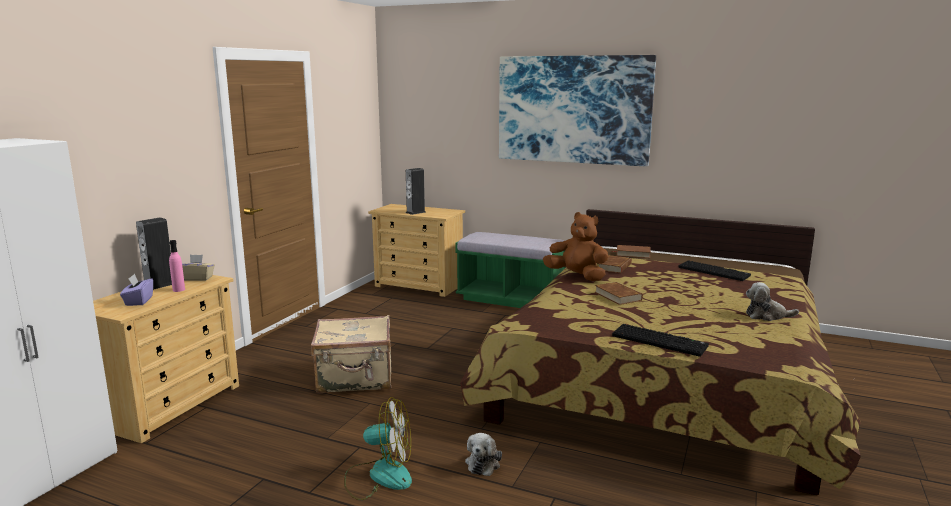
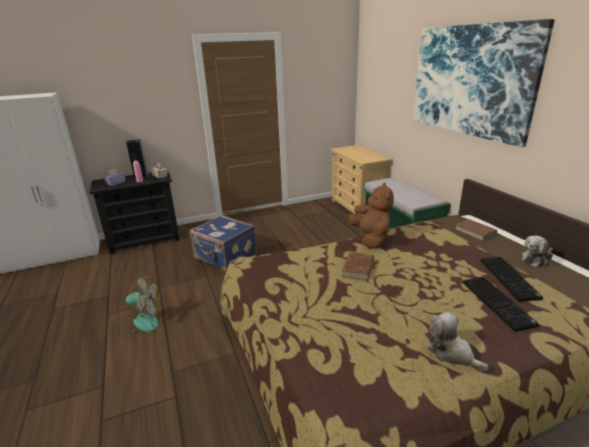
camera: 45 degrees right, 10 degrees up
beige dresser [93,275,239,443] -> black dresser [89,172,180,254]
beige suitcase [311,315,391,393] -> blue suitcase [189,215,257,272]
fan [344,397,412,500] -> fan turned 45 degrees counterclockwise [116,275,160,340]
speaker [406,168,426,215] -> none
plush toy [465,433,502,476] -> plush toy moved to [522,236,553,267]
brown book [599,255,632,273] -> none
keyboard [612,324,709,357] -> keyboard moved to [463,277,539,332]

